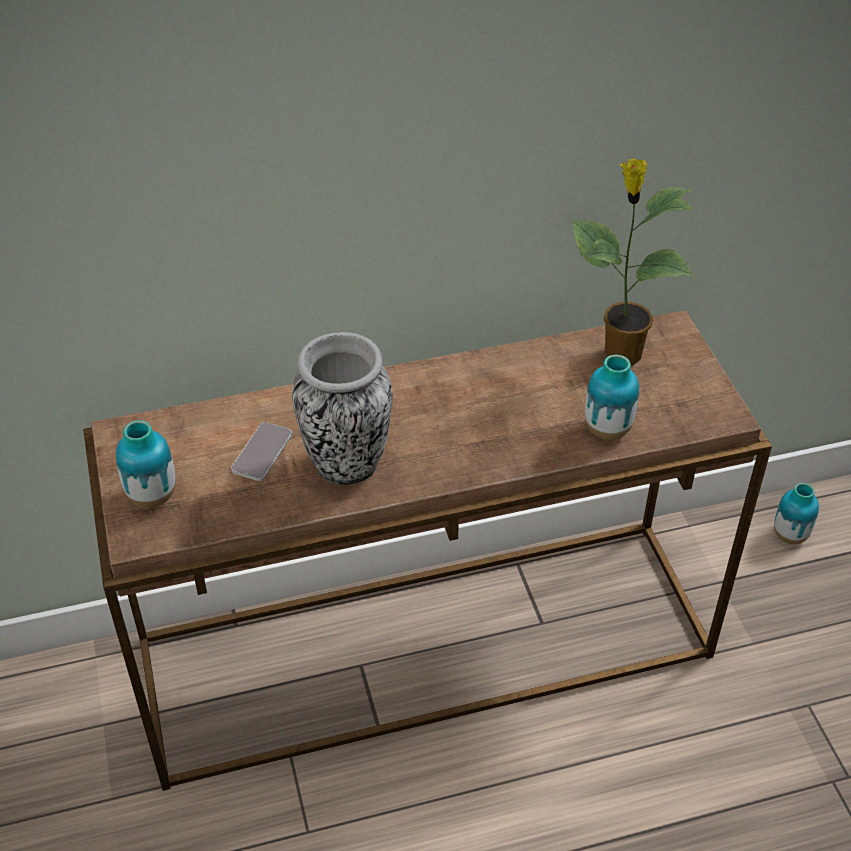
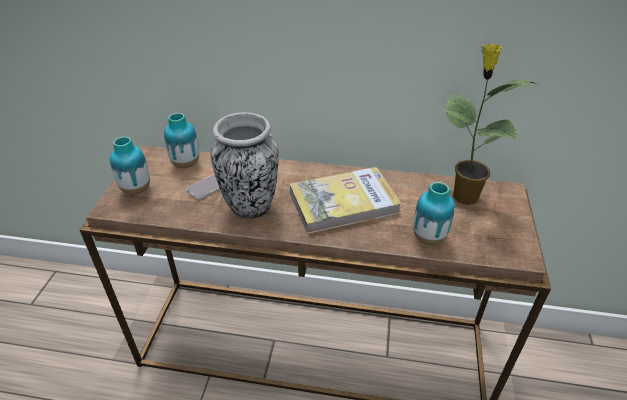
camera: 25 degrees right, 5 degrees down
vase [774,483,819,544] -> vase moved to [164,113,199,168]
none -> book [290,167,402,234]

